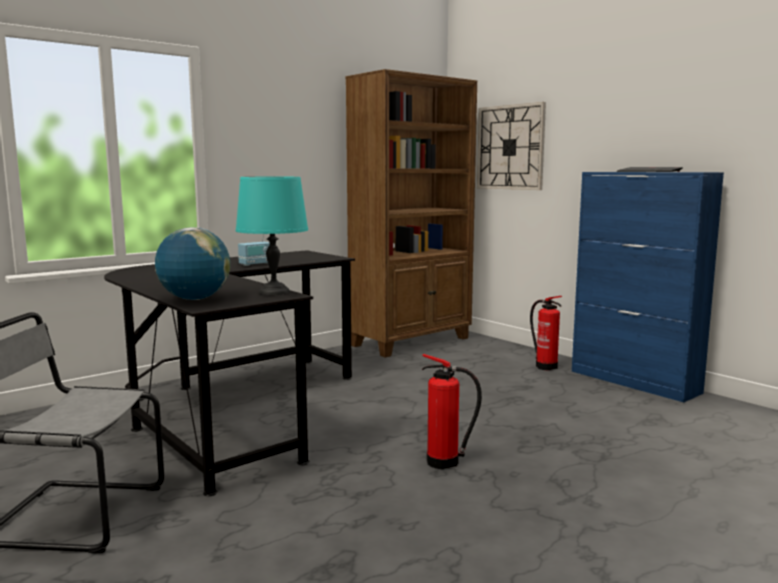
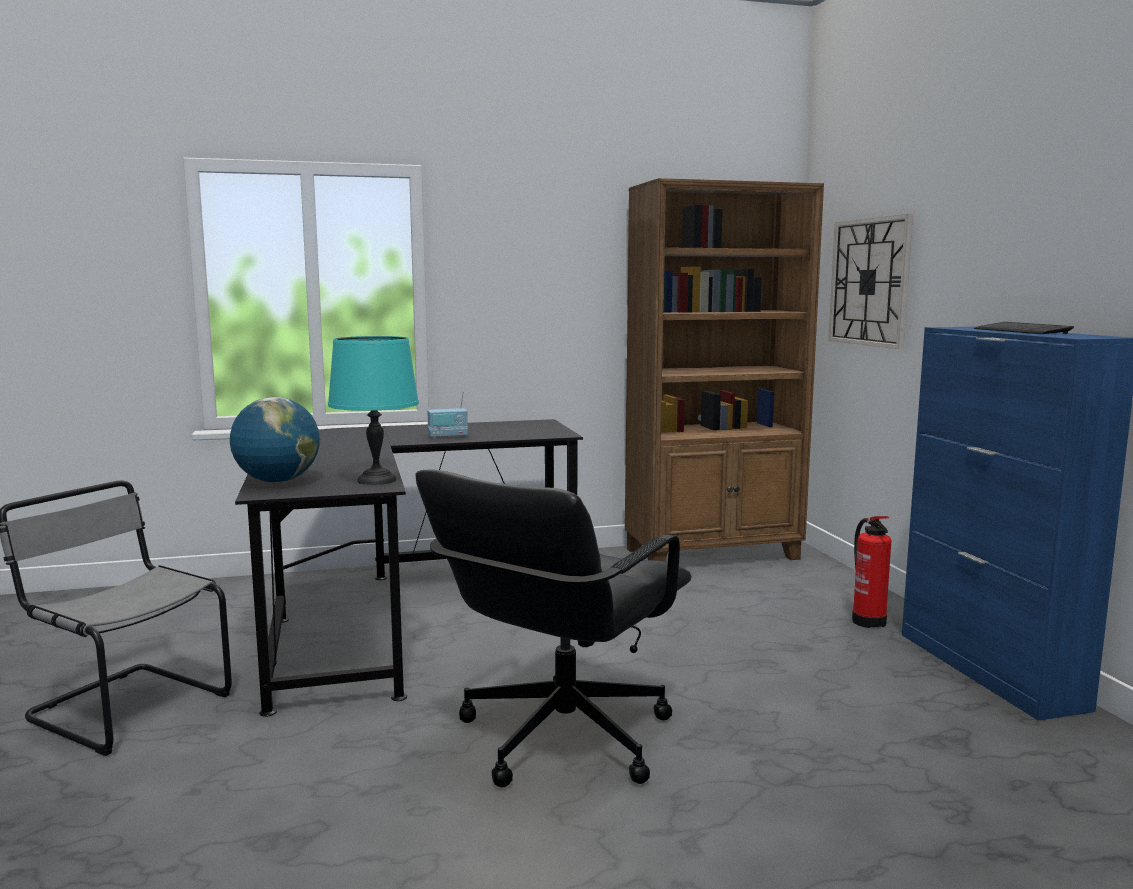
camera: 25 degrees right, 0 degrees up
fire extinguisher [422,354,482,469] -> black office chair [415,469,692,787]

